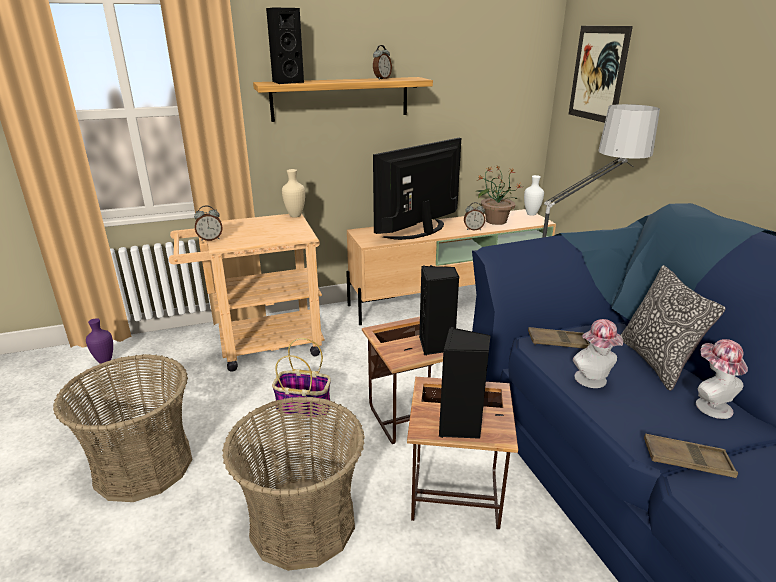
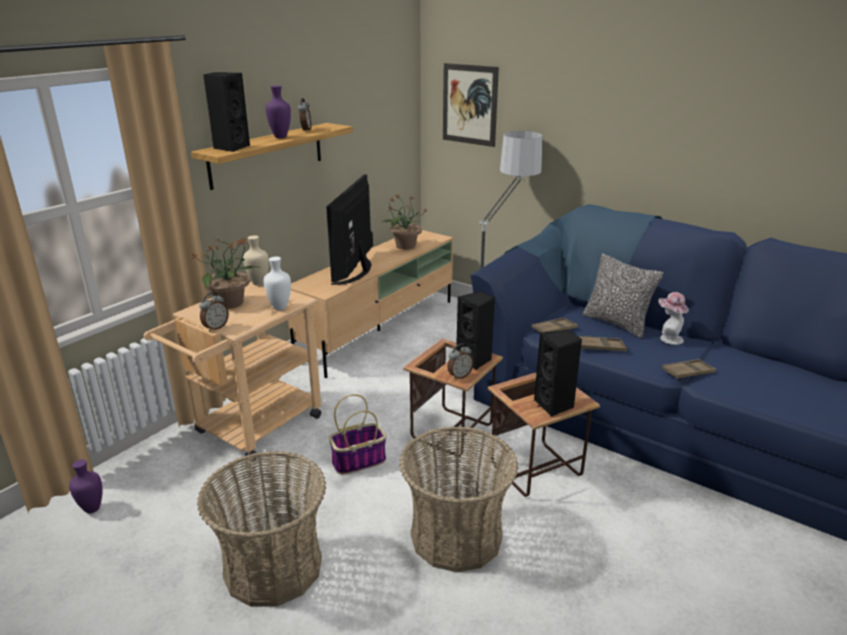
camera: 35 degrees left, 0 degrees up
alarm clock [464,202,485,231] -> alarm clock moved to [447,344,474,380]
white vase [524,175,544,216] -> white vase moved to [264,257,291,310]
hat [573,319,623,388] -> brown tray [578,336,627,351]
none -> potted plant [192,237,260,309]
none -> purple vase [266,85,291,138]

